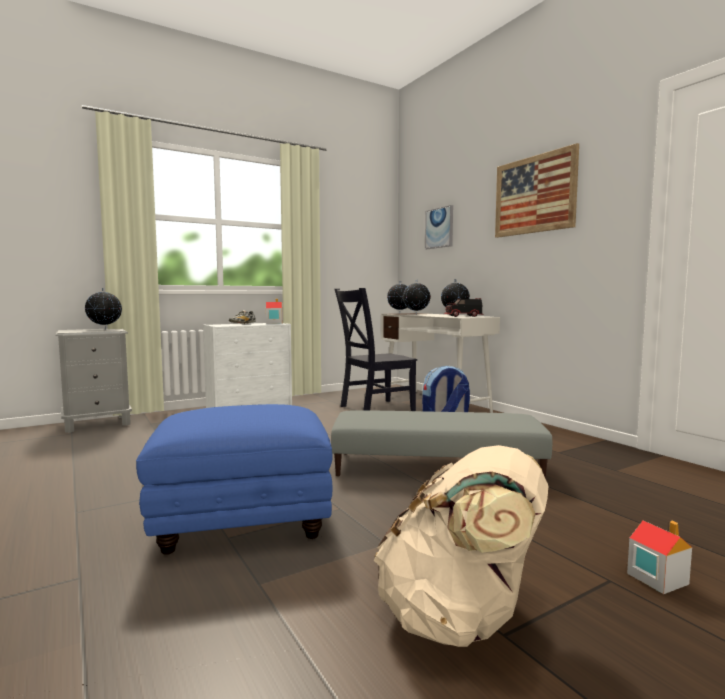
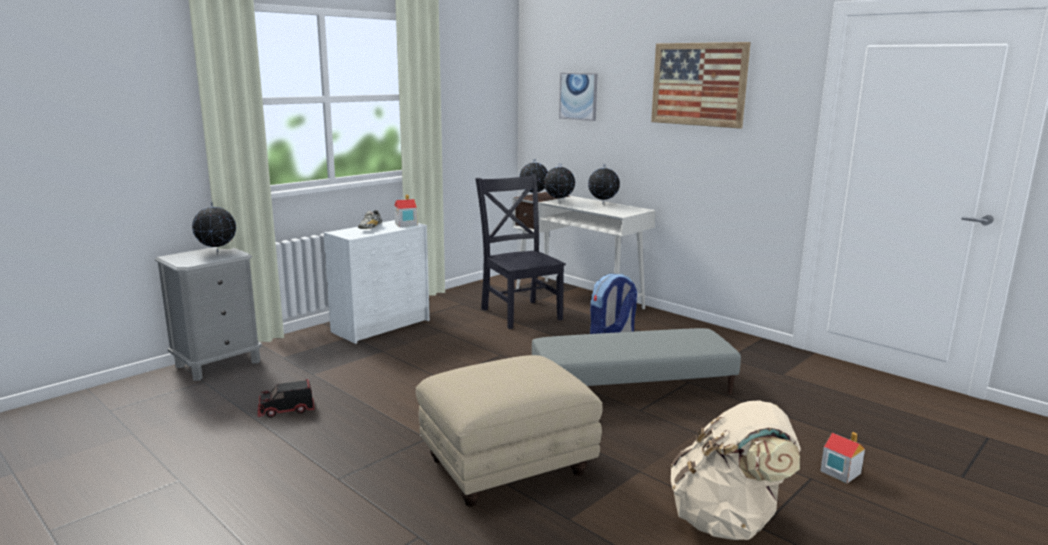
camera: 15 degrees left, 10 degrees up
blue ottoman [136,404,333,555] -> beige ottoman [416,355,603,507]
black chair [334,288,417,411] -> black chair turned 105 degrees clockwise [475,174,566,329]
toy truck [444,298,483,317] -> toy truck moved to [258,379,315,418]

